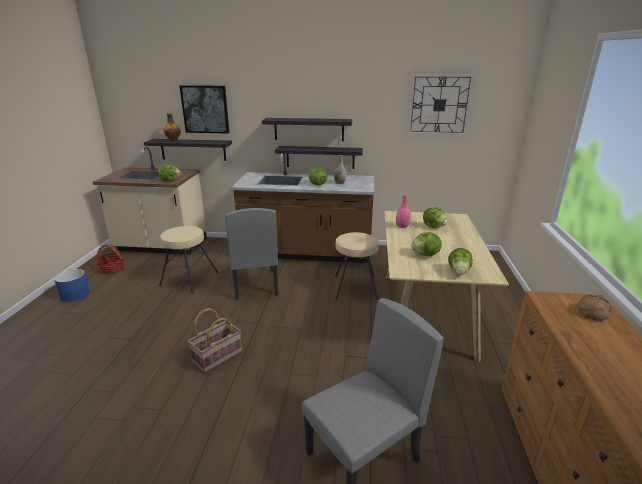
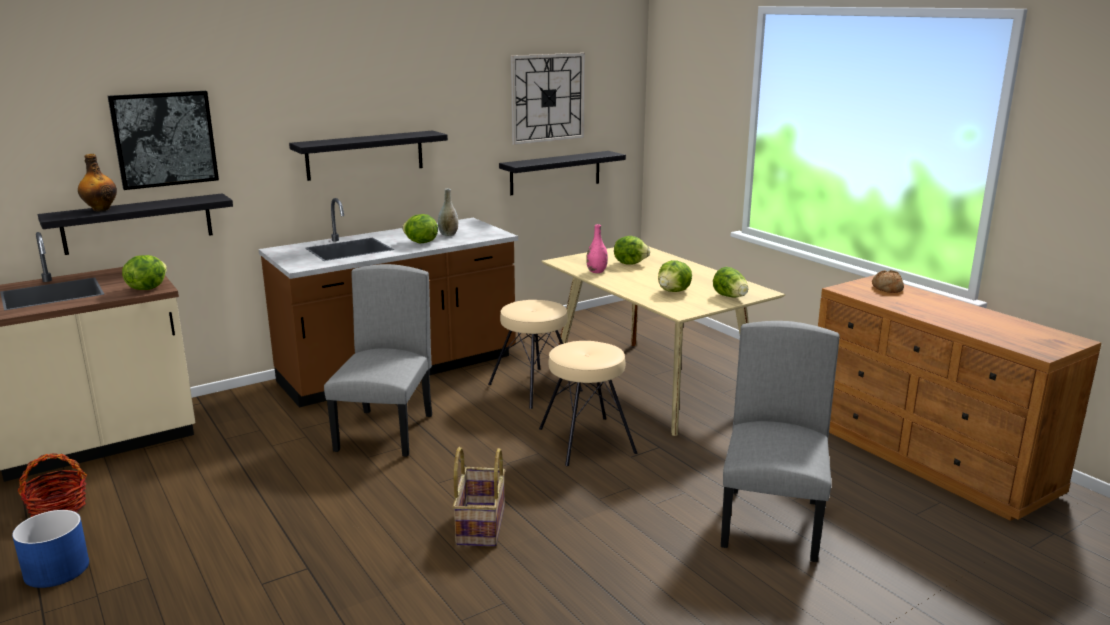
camera: 40 degrees left, 5 degrees down
beige stool [159,226,219,294] -> beige stool moved to [539,341,637,466]
grey chair [225,208,278,300] -> grey chair turned 120 degrees counterclockwise [324,264,432,457]
black shelf [275,146,363,169] -> black shelf moved to [499,151,626,195]

